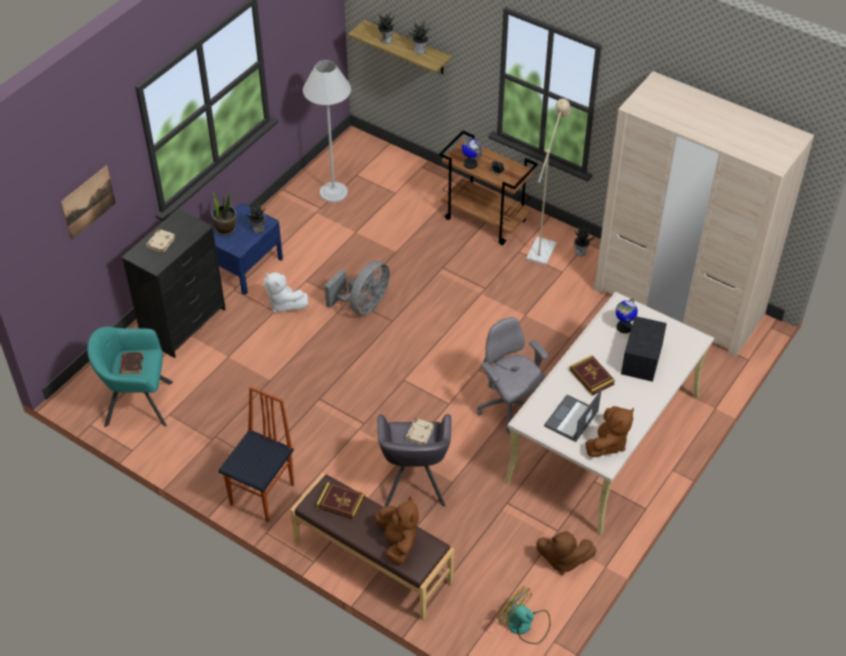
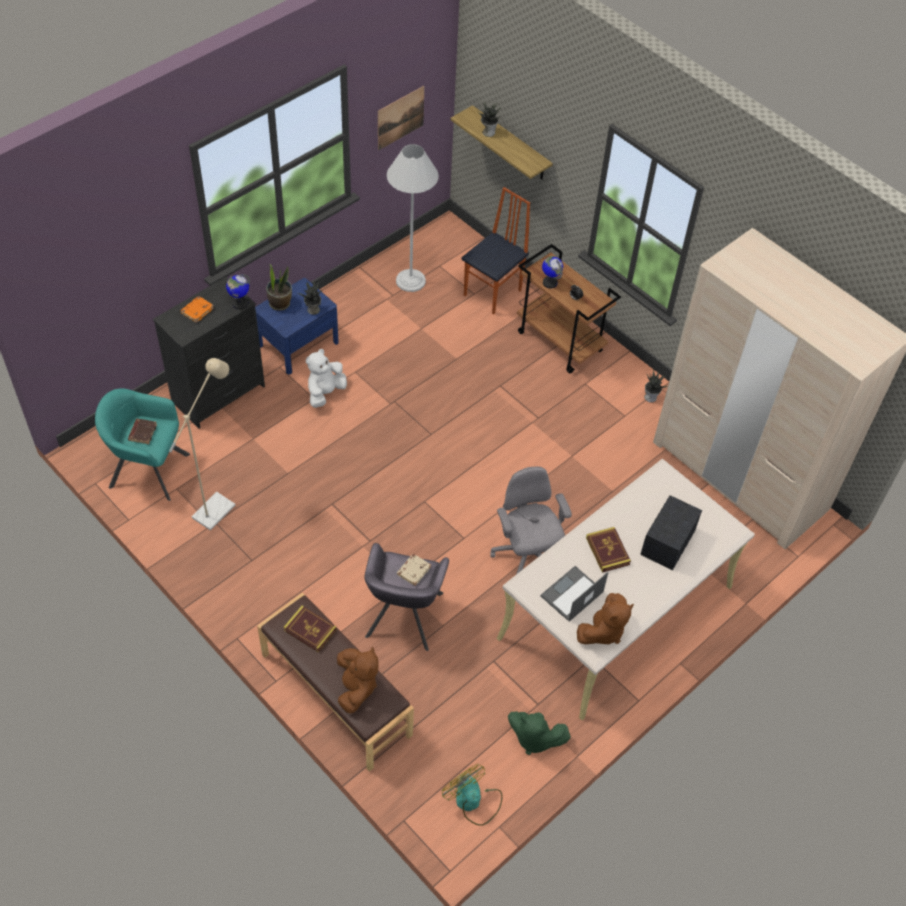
camera: 10 degrees right, 5 degrees up
picture [61,165,116,240] -> picture moved to [378,86,424,150]
beige book [146,229,176,253] -> orange book [181,296,214,323]
chair [218,387,294,522] -> chair moved to [461,187,530,315]
white plush toy [263,272,308,313] -> white plush toy turned 75 degrees clockwise [306,349,347,408]
grey fan [325,261,390,315] -> none
potted plant [410,21,430,55] -> none
beige floor lamp [526,98,572,265] -> beige floor lamp moved to [169,358,236,531]
brown plush toy [536,531,597,575] -> green plush toy [508,712,571,755]
globe [615,298,638,333] -> globe moved to [226,274,250,310]

